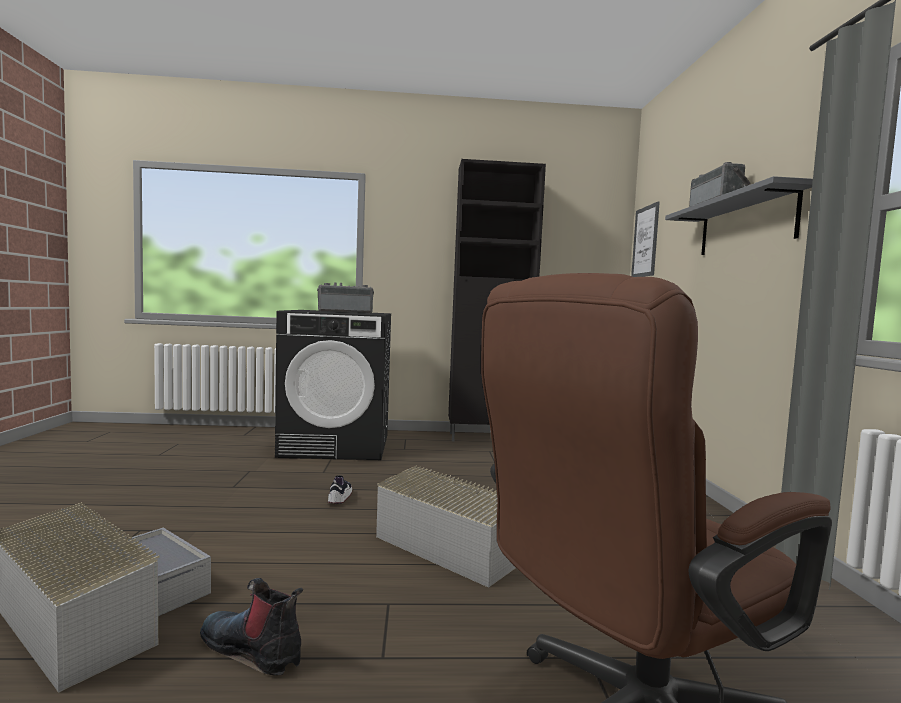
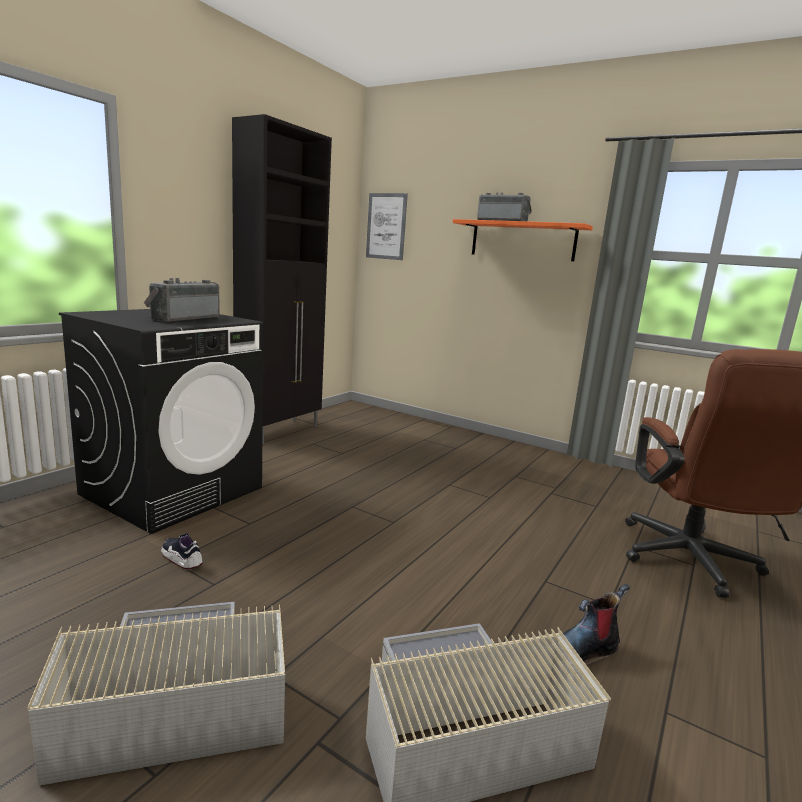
camera: 55 degrees left, 10 degrees up
shoe [328,475,352,504] -> shoe moved to [161,533,203,569]
grey storage box [376,465,516,588] -> grey storage box moved to [27,602,285,786]
grey shelf [665,176,813,255] -> orange shelf [453,219,593,261]

